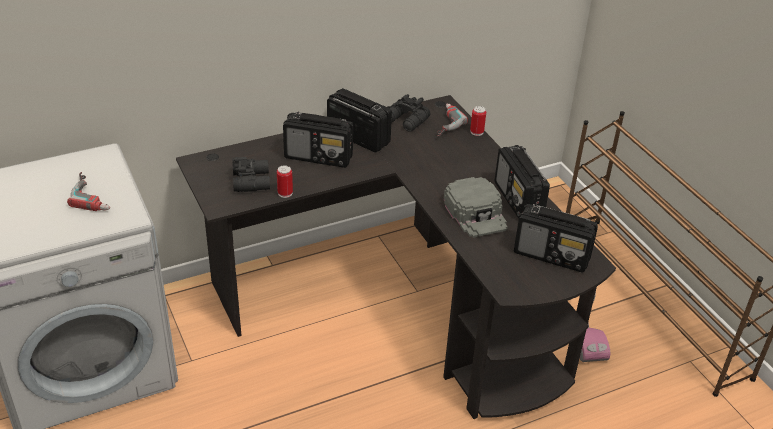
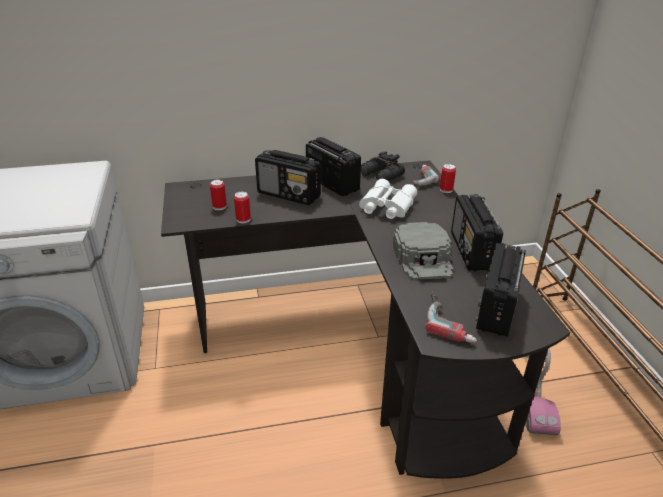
camera: 15 degrees right, 5 degrees down
power drill [67,172,110,211] -> power drill moved to [425,291,477,343]
black binoculars [232,157,270,192] -> can [210,180,227,210]
radio [514,204,598,272] -> radio turned 75 degrees clockwise [476,243,526,336]
none -> white binoculars [359,179,417,219]

